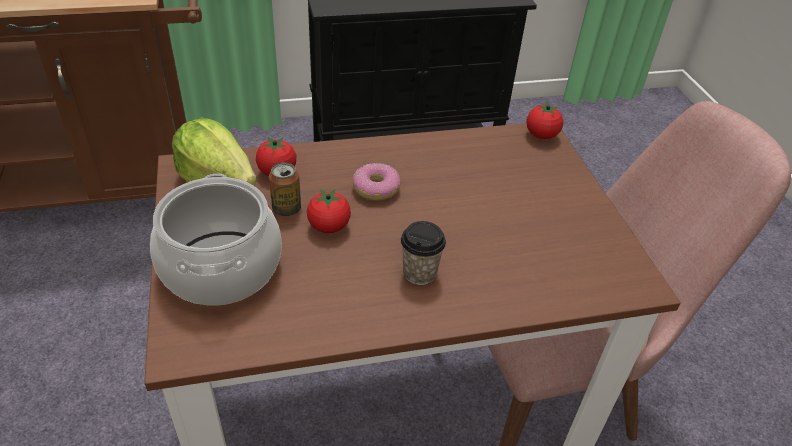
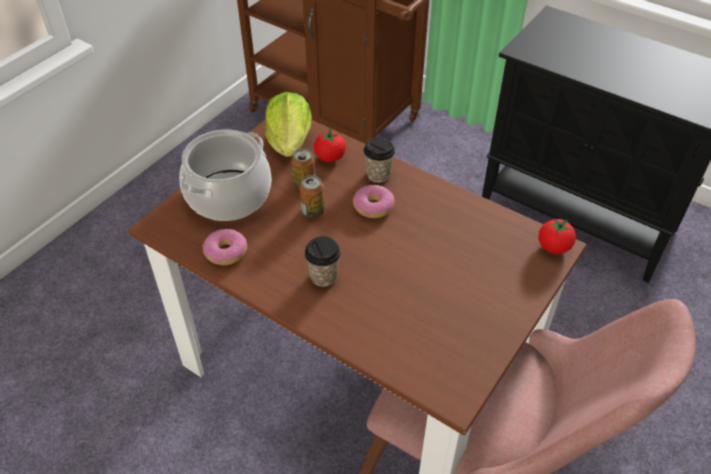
camera: 50 degrees right, 5 degrees up
tomato [307,189,351,233] -> can [300,175,324,218]
none -> donut [202,229,247,265]
none -> cup [363,137,395,183]

